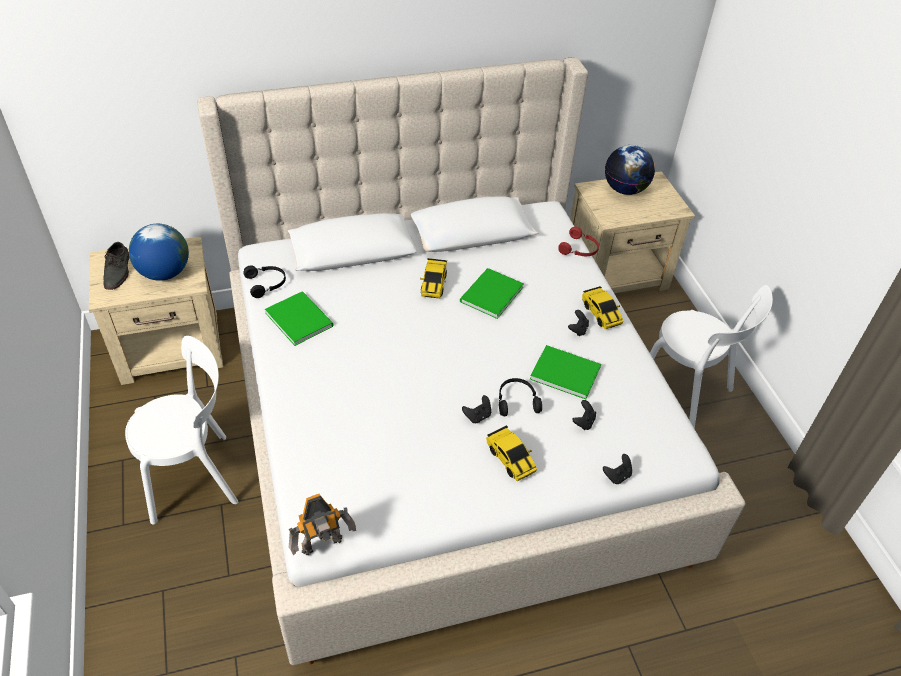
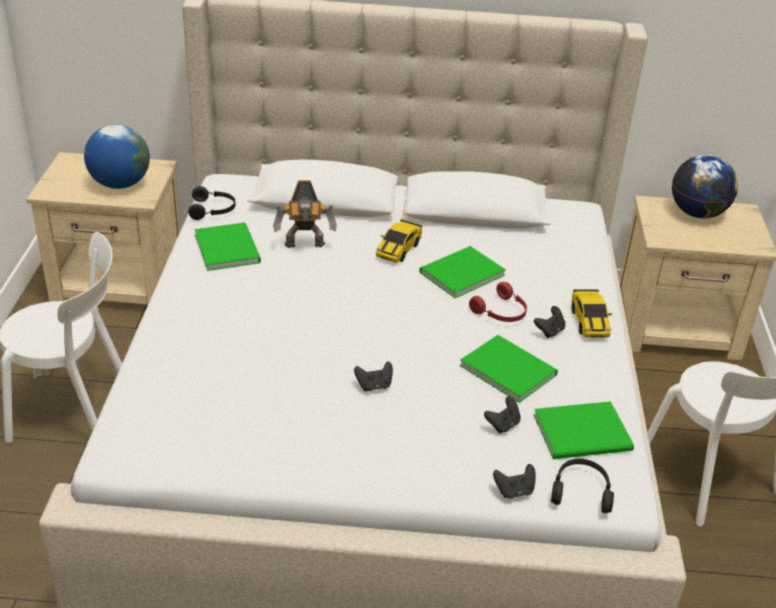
camera: 20 degrees right, 10 degrees down
grey shoe [104,242,129,290] -> none
toy robot [289,494,356,555] -> toy robot moved to [273,180,337,248]
toy car [486,425,537,481] -> none
black headphones [499,378,542,416] -> black headphones moved to [551,459,614,513]
red headphones [558,226,599,256] -> red headphones moved to [469,282,527,322]
none -> green book [534,401,634,459]

